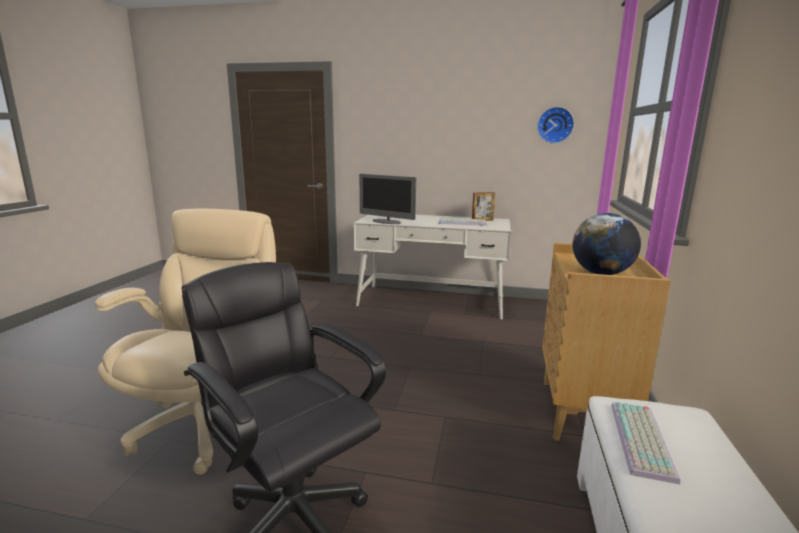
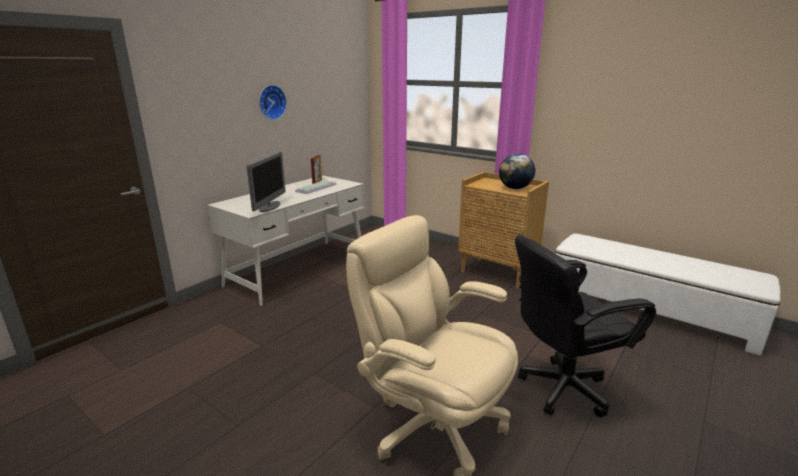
camera: 65 degrees left, 5 degrees up
monitor [359,174,416,224] -> monitor turned 45 degrees counterclockwise [246,152,286,212]
wall clock [537,107,574,144] -> wall clock moved to [259,85,287,120]
keyboard [611,402,680,484] -> none

